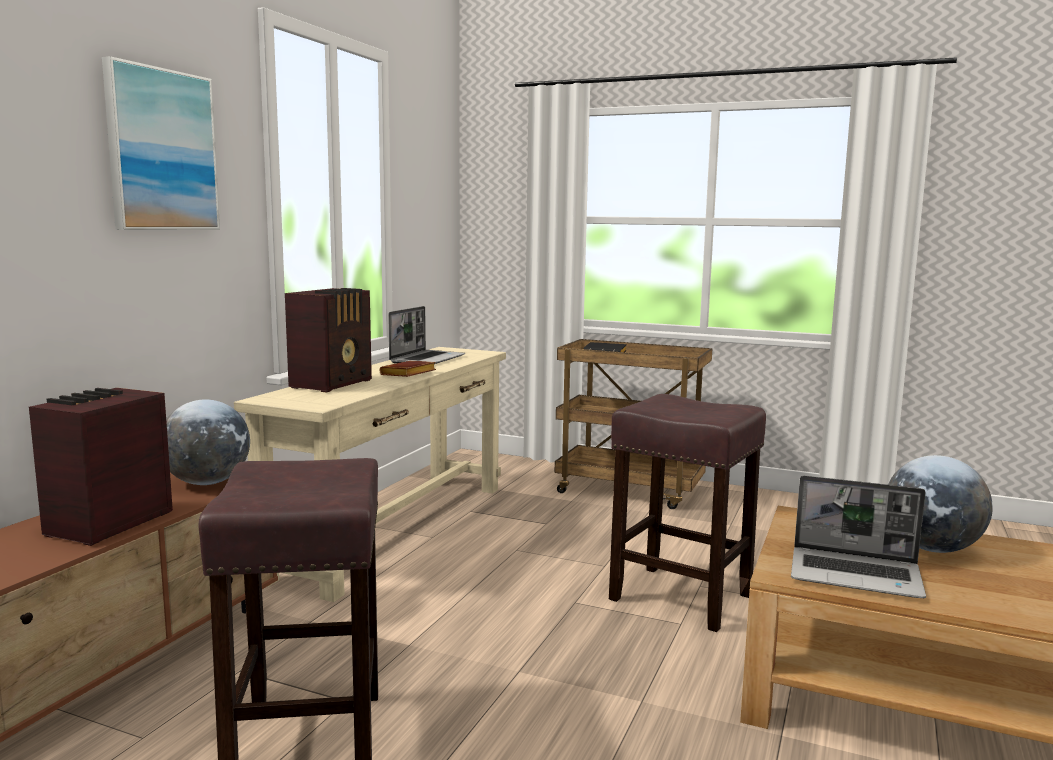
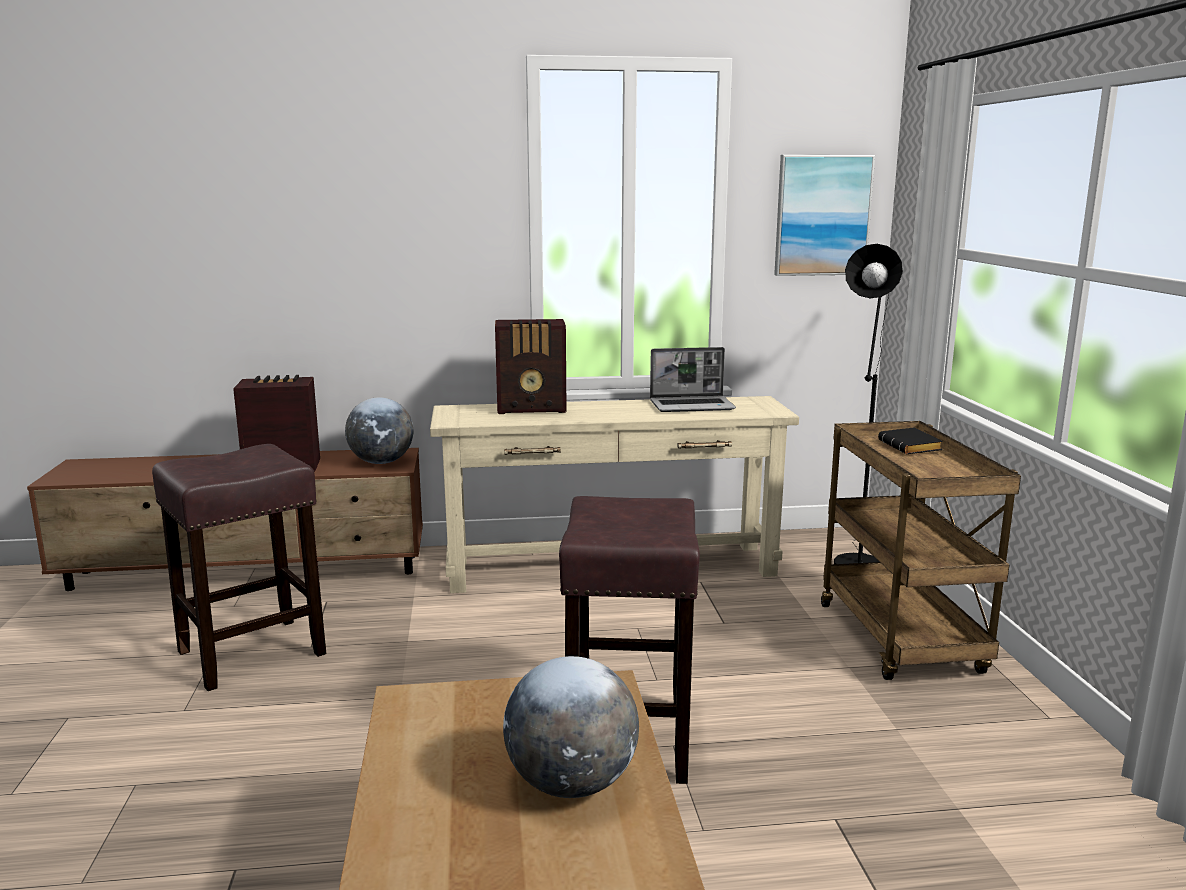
camera: 60 degrees right, 5 degrees up
picture [102,56,220,230] -> picture moved to [774,155,875,276]
brown book [380,361,436,377] -> none
laptop [791,475,926,598] -> none
none -> black floor lamp [834,244,903,564]

